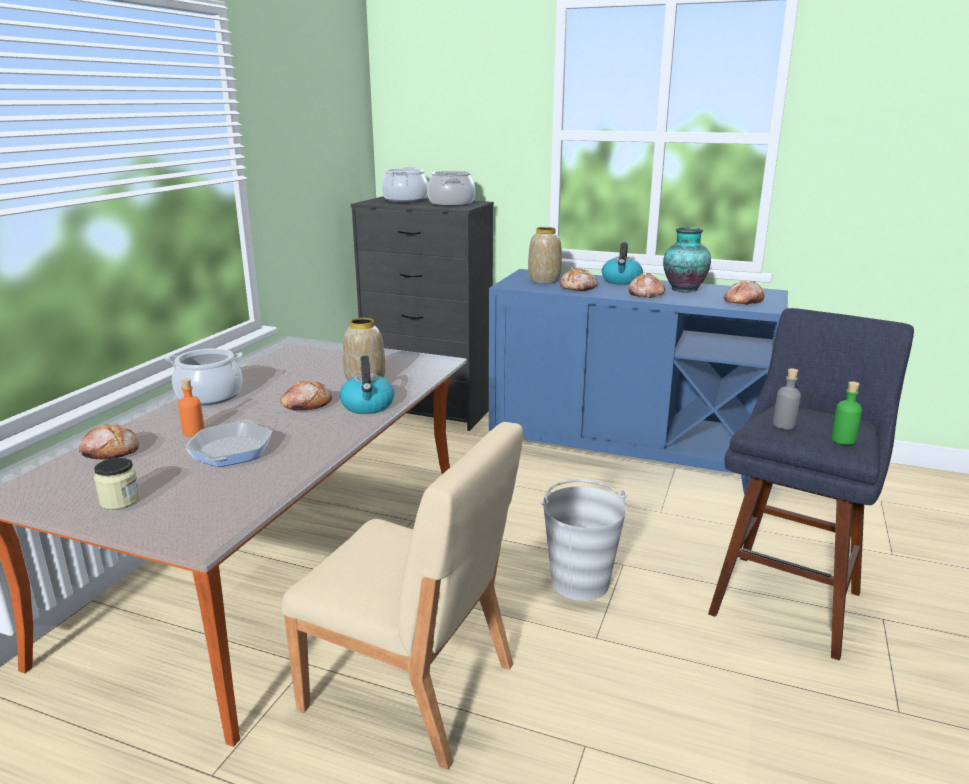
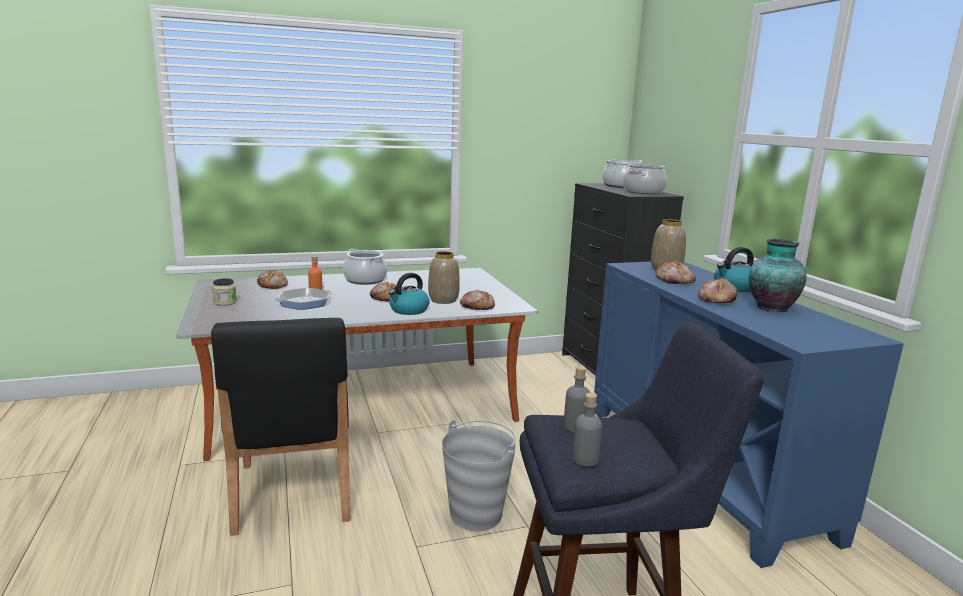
camera: 50 degrees right, 5 degrees down
beige chair [282,422,523,770] -> black chair [211,318,350,536]
bread [724,281,764,304] -> bread moved to [460,290,495,310]
green bottle [831,381,862,445] -> grey bottle [573,393,602,467]

